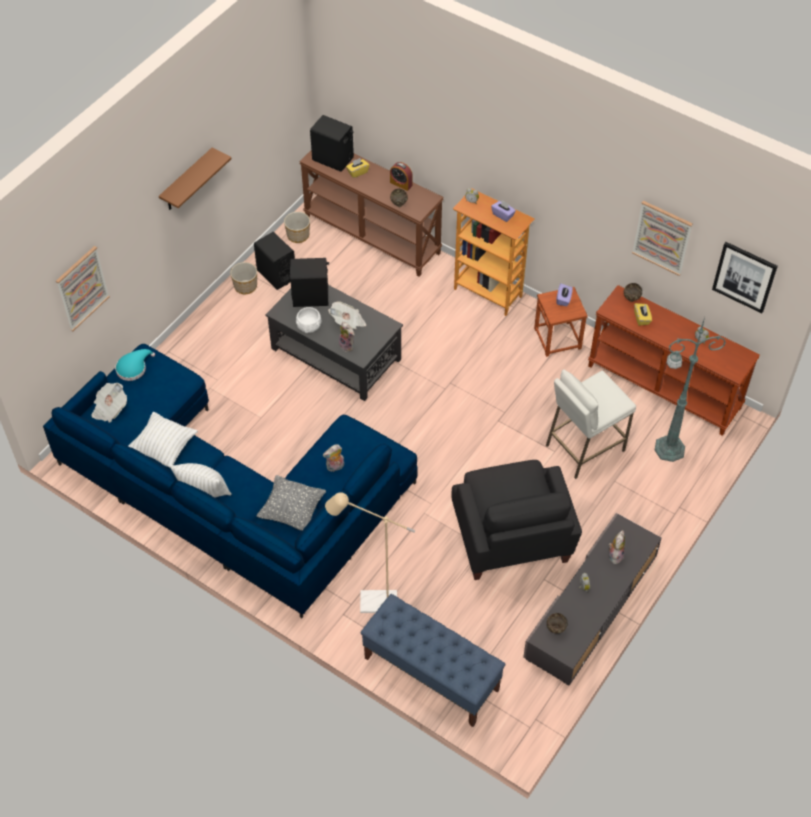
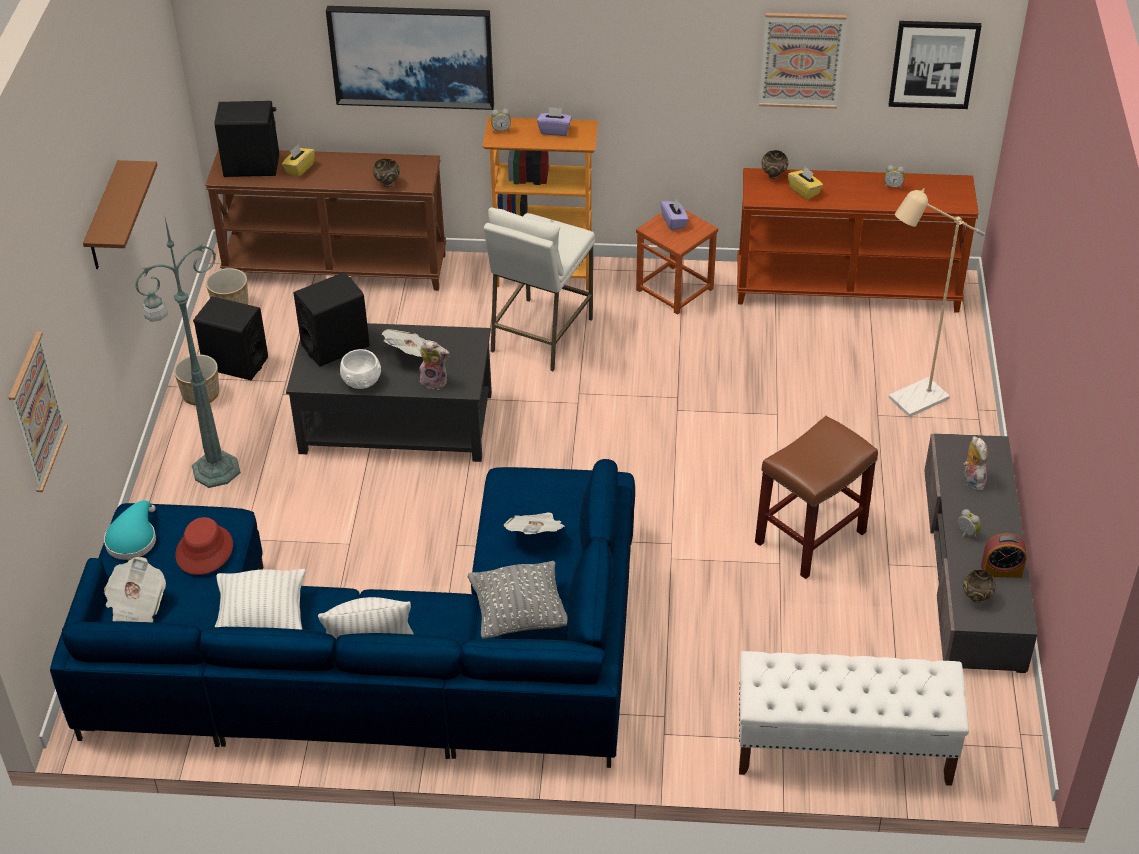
camera: 30 degrees left, 10 degrees down
plush toy [323,444,344,472] -> newspaper [504,512,565,534]
beige floor lamp [325,492,415,613] -> beige floor lamp moved to [889,188,985,417]
blue bench [361,594,506,727] -> white bench [739,651,969,786]
alarm clock [390,162,413,191] -> alarm clock moved to [981,533,1027,578]
black armchair [451,460,582,580] -> brown stool [755,416,878,579]
white stool [546,369,636,479] -> white stool moved to [484,207,595,371]
green floor lamp [655,317,726,462] -> green floor lamp moved to [135,214,241,488]
none -> red hat [175,517,233,575]
none -> picture [326,6,494,110]

